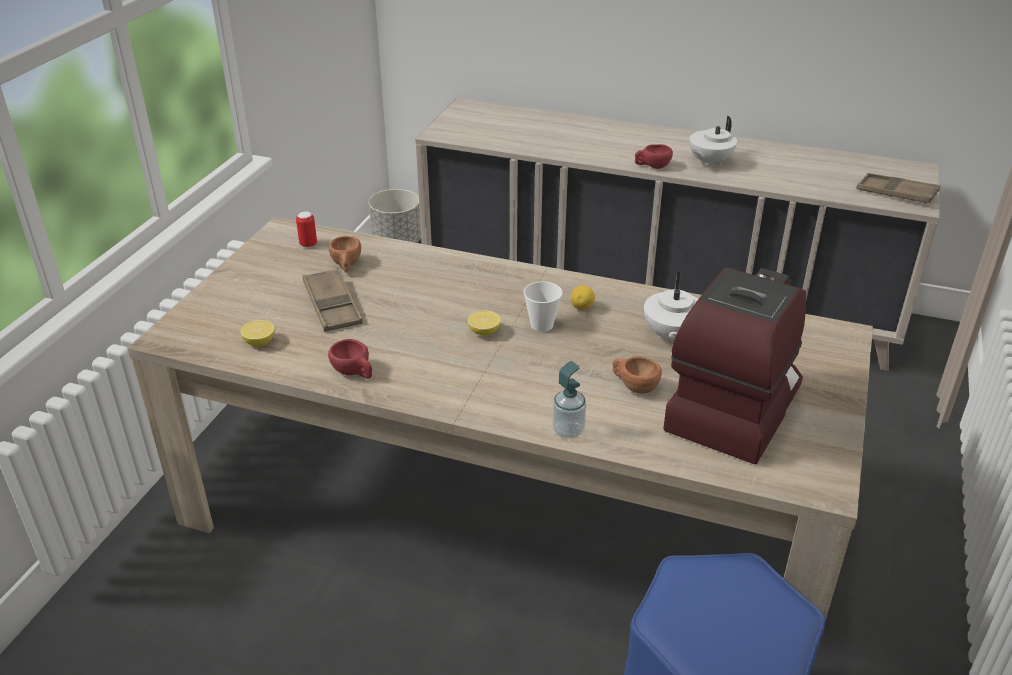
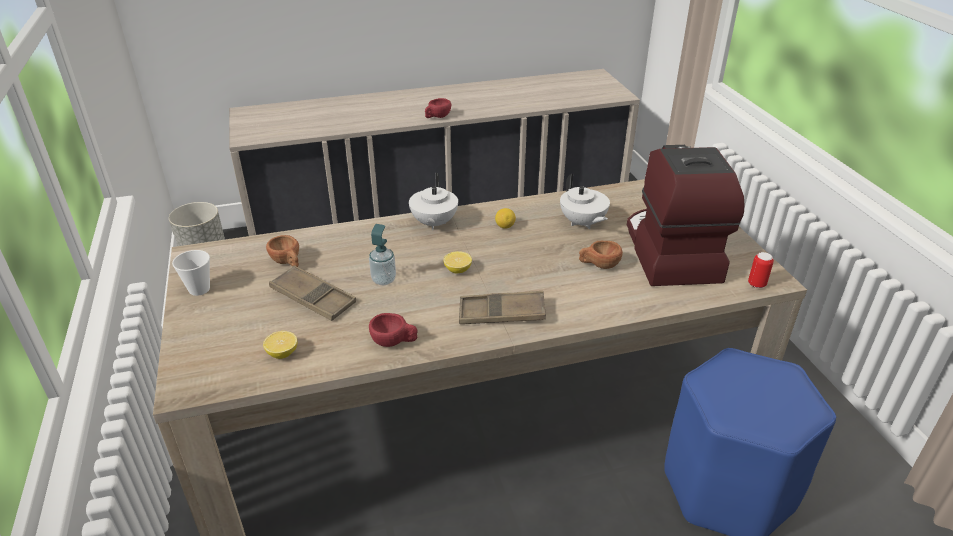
camera: 35 degrees left, 0 degrees up
can [296,211,317,248] -> can moved to [748,252,774,288]
cup [523,281,563,332] -> cup moved to [172,250,210,296]
soap dispenser [552,361,586,438] -> soap dispenser moved to [369,224,396,285]
white teapot [689,116,737,167] -> white teapot moved to [409,173,458,230]
brown tray [856,173,940,204] -> brown tray moved to [459,291,546,324]

